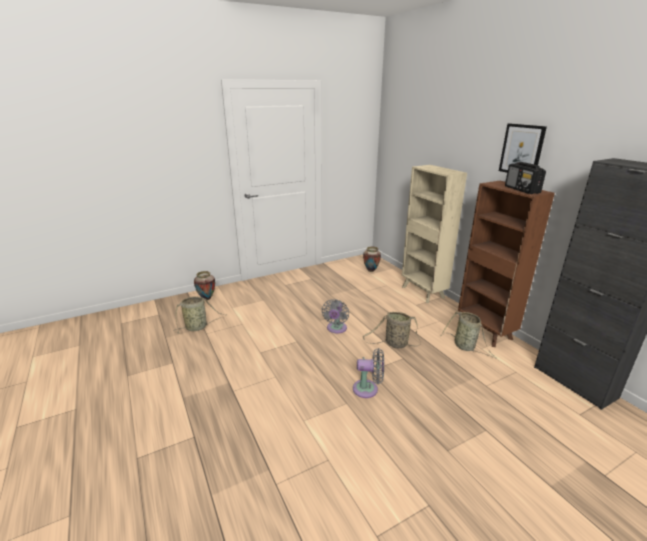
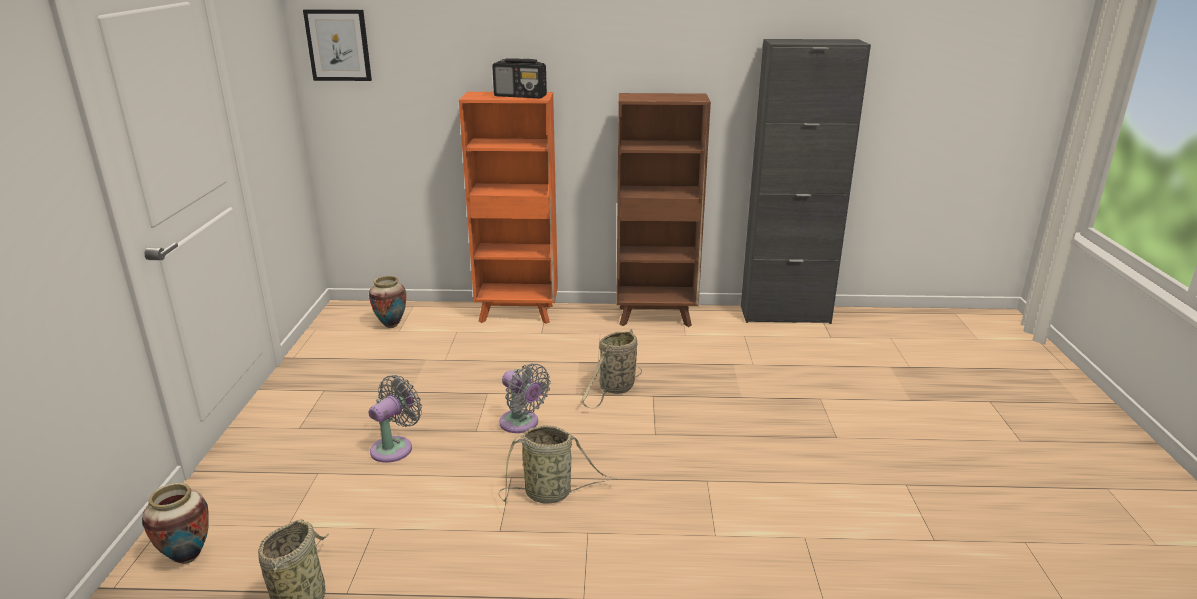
camera: 60 degrees left, 0 degrees up
grey fan [353,348,384,398] -> grey fan moved to [369,375,422,463]
beige bookcase [402,165,467,303] -> orange bookcase [459,92,558,324]
basket [441,311,497,359] -> basket moved to [499,425,618,505]
picture [499,123,547,173] -> picture moved to [303,9,372,81]
radio [505,162,546,194] -> radio moved to [492,58,547,98]

